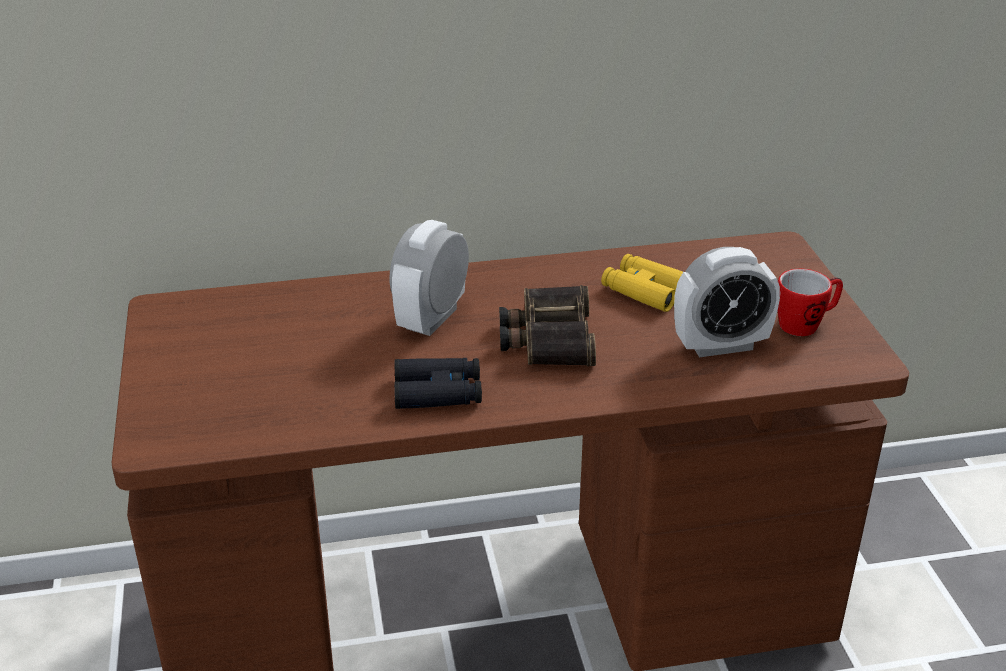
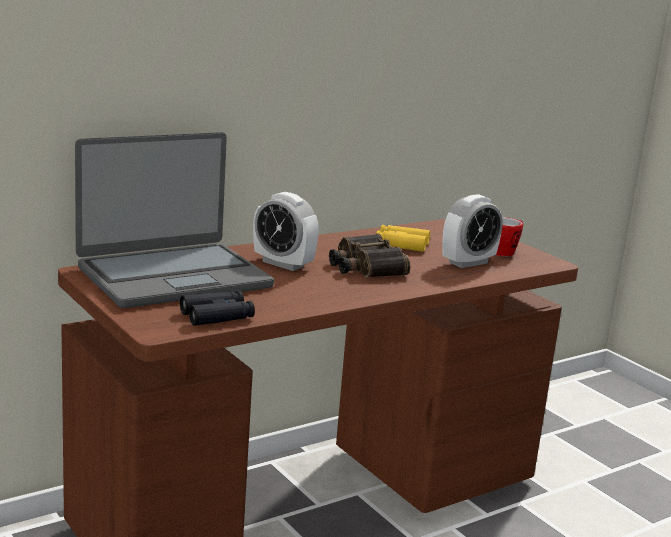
camera: 25 degrees left, 15 degrees down
alarm clock [390,220,469,336] -> alarm clock turned 60 degrees counterclockwise [253,192,319,271]
black binoculars [394,358,482,409] -> black binoculars moved to [180,291,255,326]
none -> laptop [75,132,274,308]

